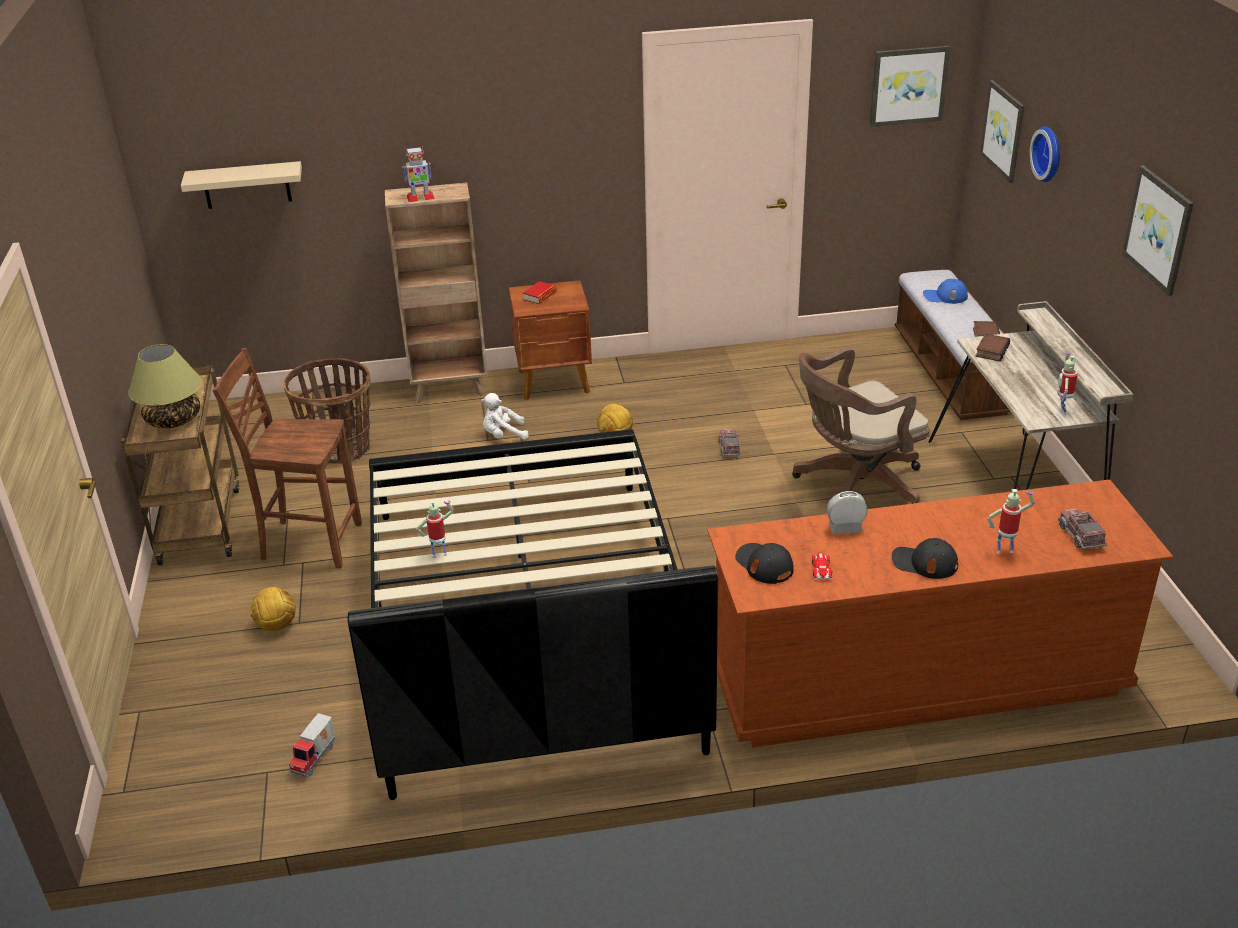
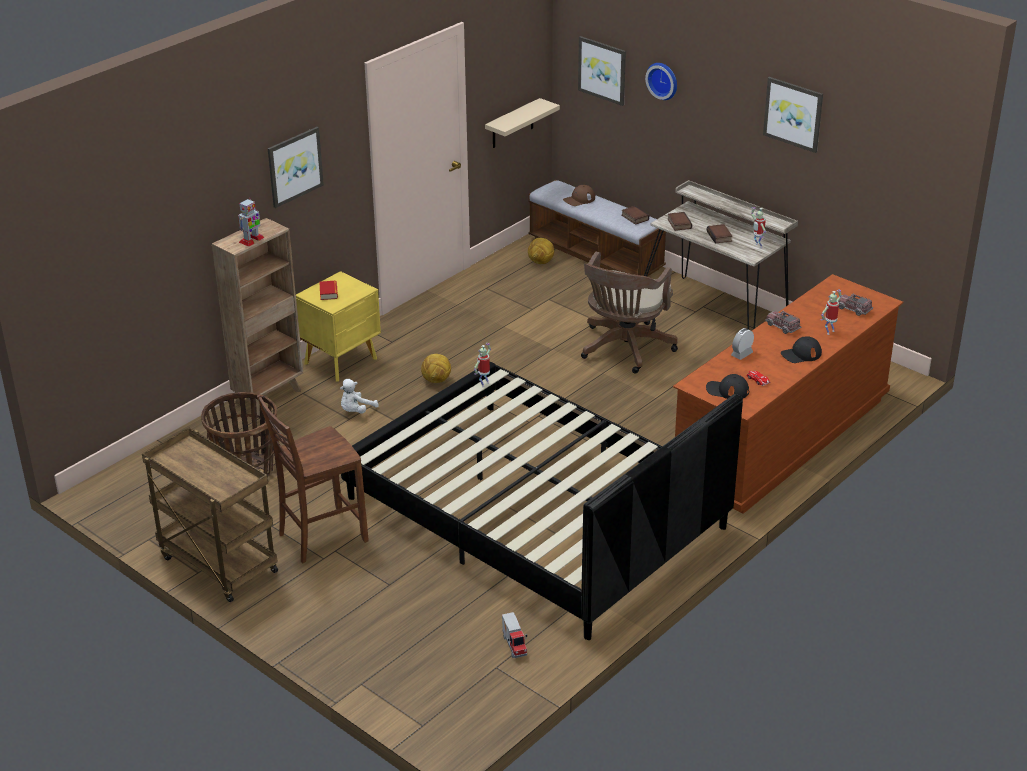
camera: 40 degrees left, 0 degrees up
table lamp [128,344,202,428] -> none
beige shelf [181,161,302,209] -> beige shelf moved to [485,98,560,148]
football [250,587,296,631] -> football moved to [528,238,554,264]
toy robot [416,500,454,558] -> toy robot moved to [474,343,491,387]
brown nightstand [509,280,592,400] -> yellow nightstand [296,271,381,381]
toy truck [719,429,741,456] -> toy truck moved to [765,311,802,334]
picture [870,46,950,127] -> picture moved to [268,127,324,208]
blue cap [923,279,968,304] -> brown cap [563,185,595,206]
none -> book [706,224,732,244]

